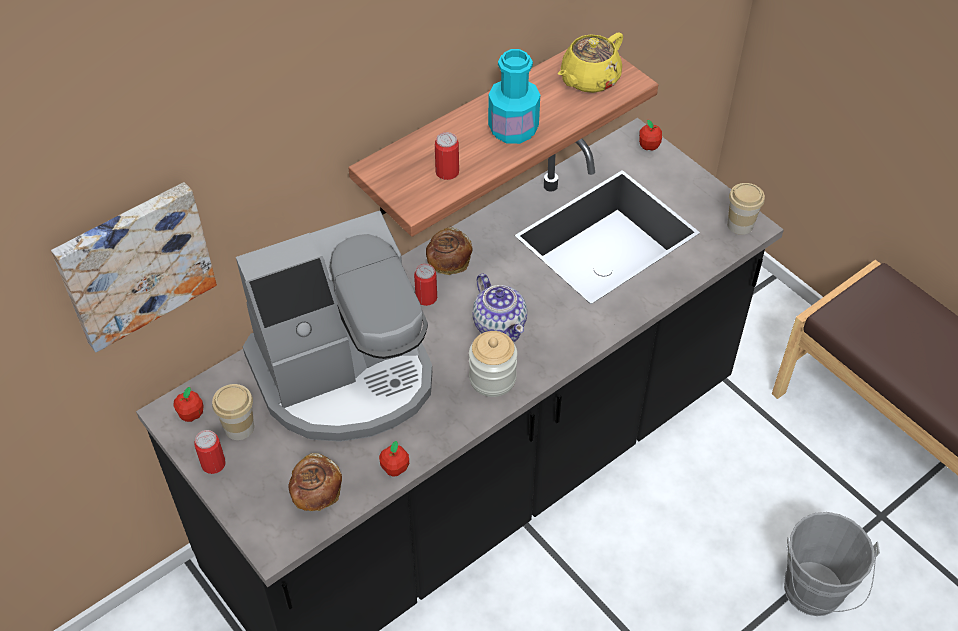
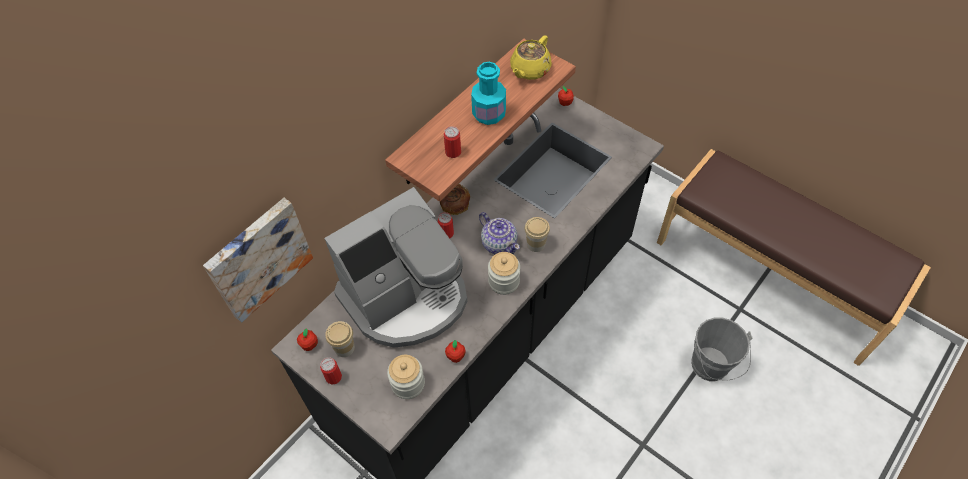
camera: 10 degrees left, 5 degrees up
bread [288,453,342,511] -> jar [387,355,425,399]
cup [727,183,765,235] -> cup moved to [525,217,550,252]

